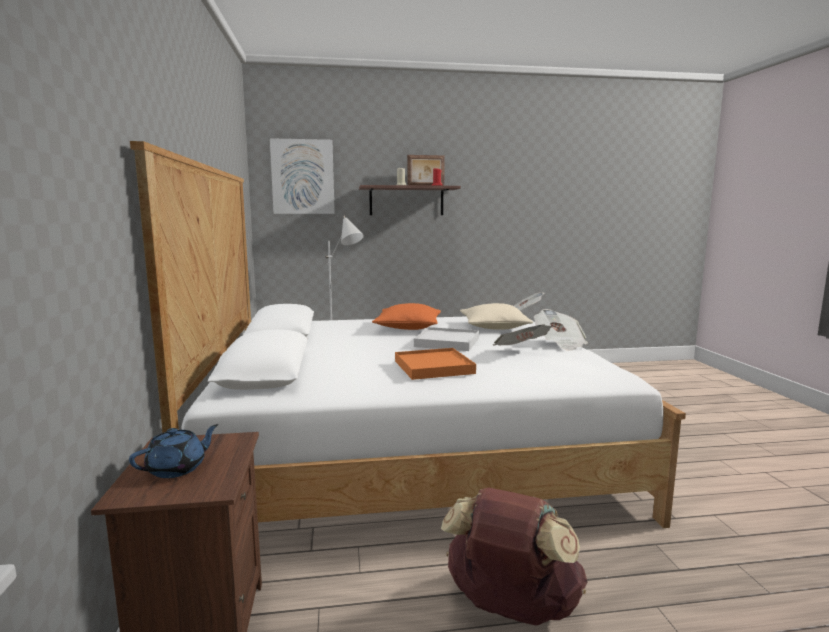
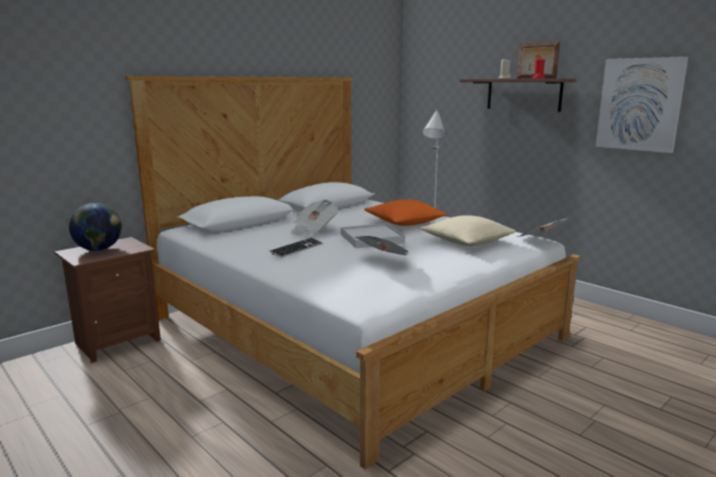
camera: 55 degrees right, 5 degrees up
blue teapot [129,424,219,478] -> globe [69,203,122,251]
picture [270,138,335,214] -> picture moved to [595,57,688,153]
orange tray [395,348,476,380] -> keyboard [270,238,323,258]
brown backpack [441,487,588,626] -> none
newspaper [534,309,588,351] -> newspaper moved to [291,200,338,235]

